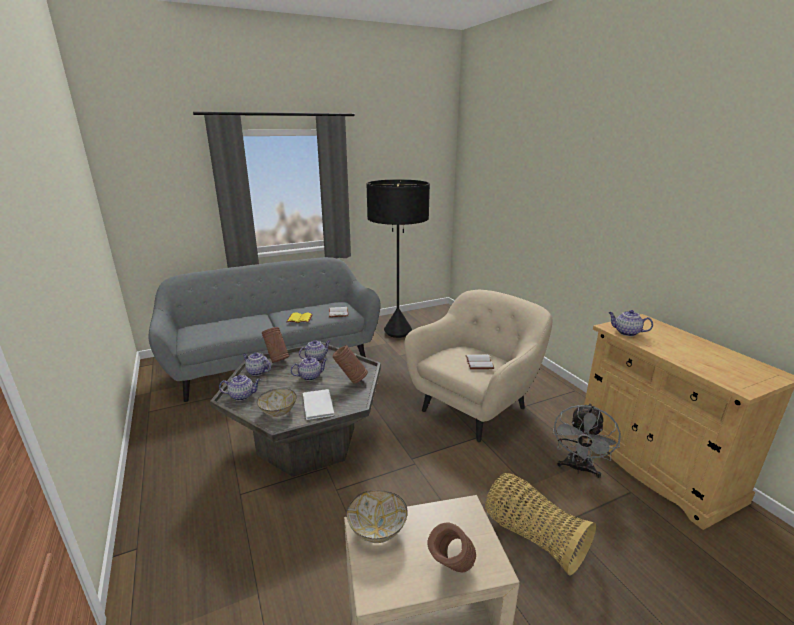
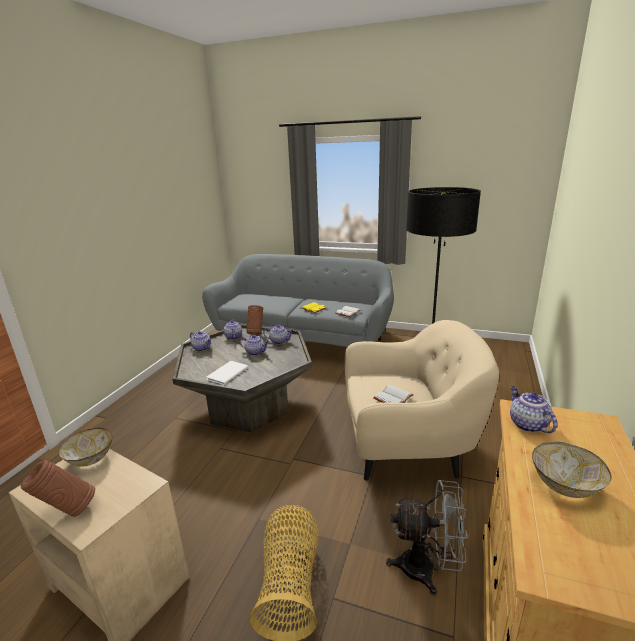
camera: 45 degrees right, 0 degrees up
bowl [257,388,297,417] -> bowl moved to [532,442,611,498]
brown vase [332,345,368,384] -> none
grey fan [553,403,621,478] -> grey fan turned 150 degrees counterclockwise [386,480,468,596]

